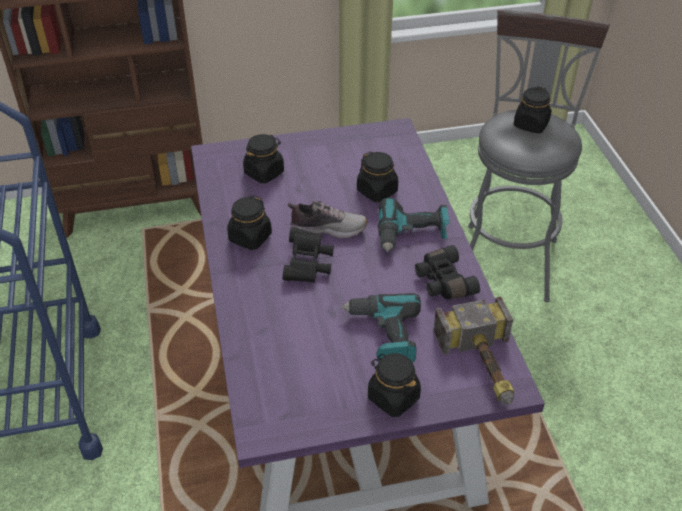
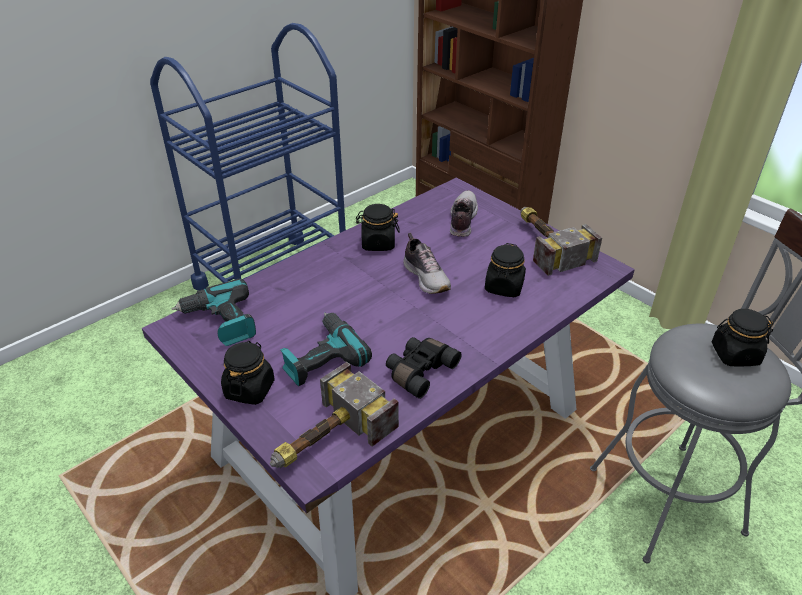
camera: 60 degrees right, 5 degrees down
black jar [243,134,284,183] -> shoe [450,190,478,237]
black binoculars [283,227,334,283] -> none
power drill [378,197,450,253] -> power drill moved to [171,279,256,346]
none -> hammer [520,207,602,276]

